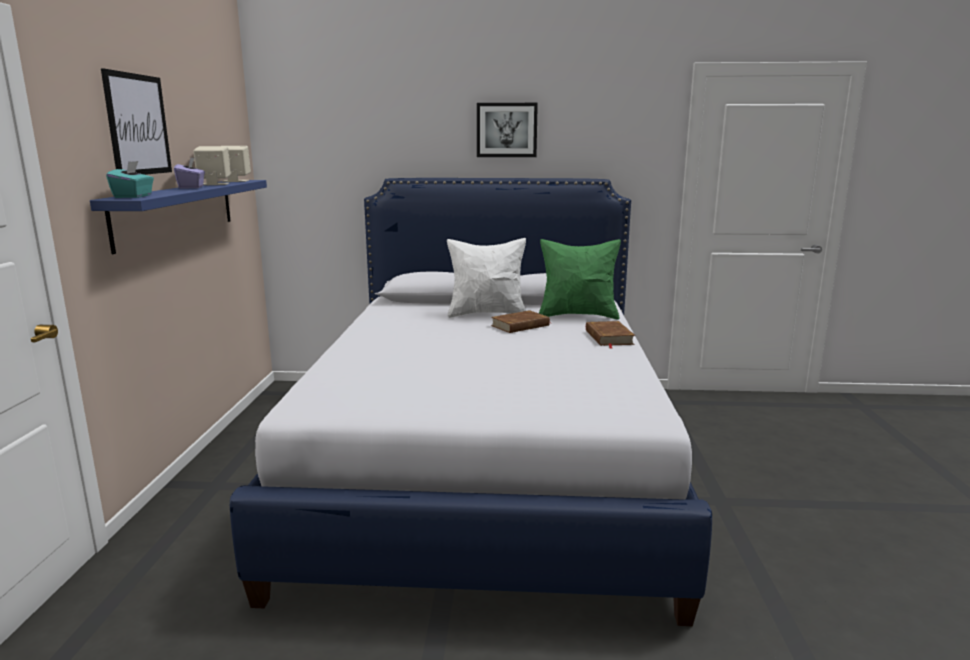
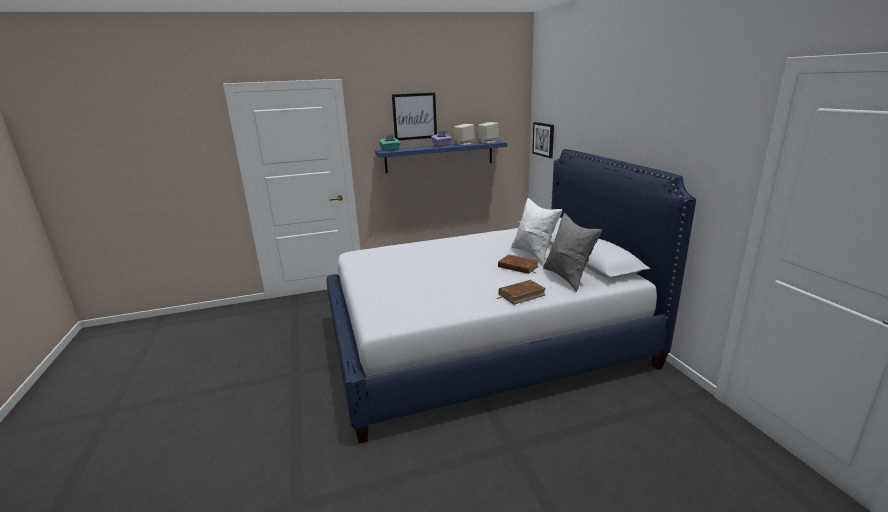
camera: 70 degrees right, 5 degrees up
picture [477,103,538,157] -> picture moved to [532,122,554,158]
green pillow [539,239,621,320] -> grey pillow [543,213,602,292]

